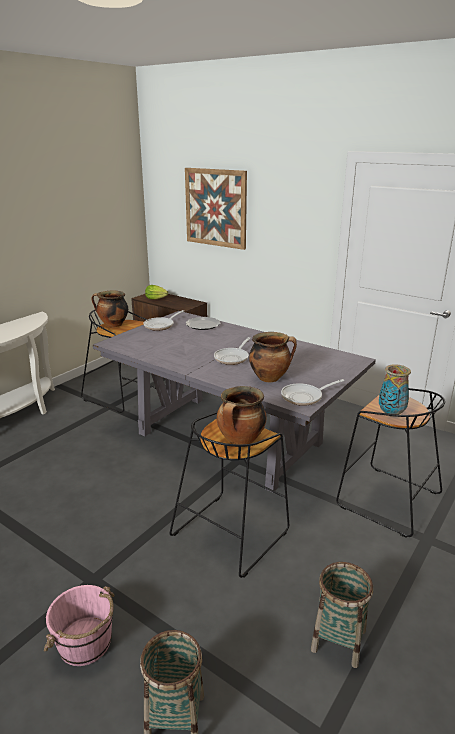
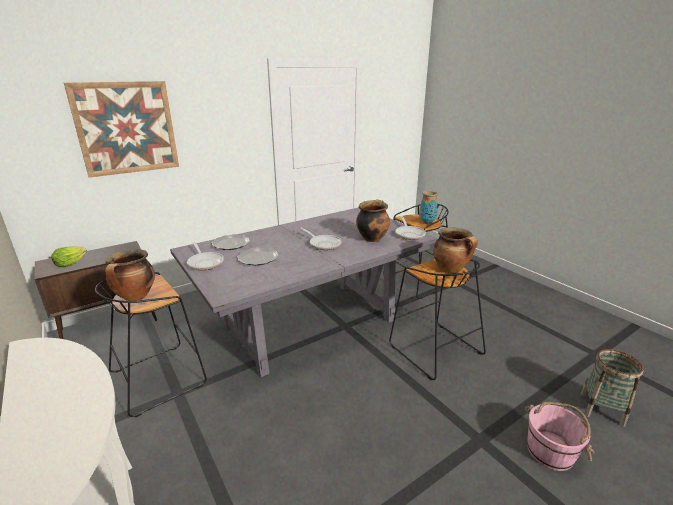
camera: 70 degrees left, 0 degrees up
basket [311,562,373,668] -> none
none -> plate [237,247,278,265]

